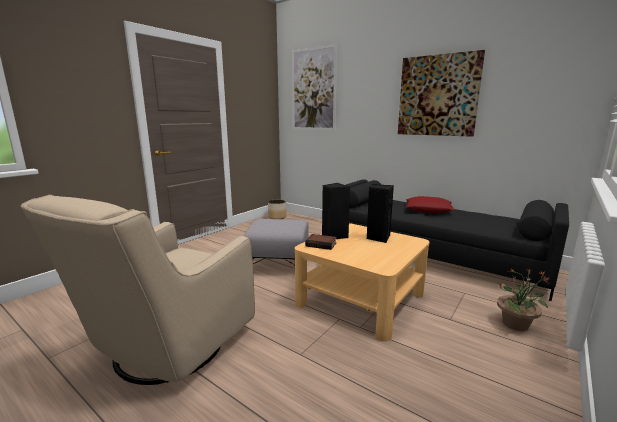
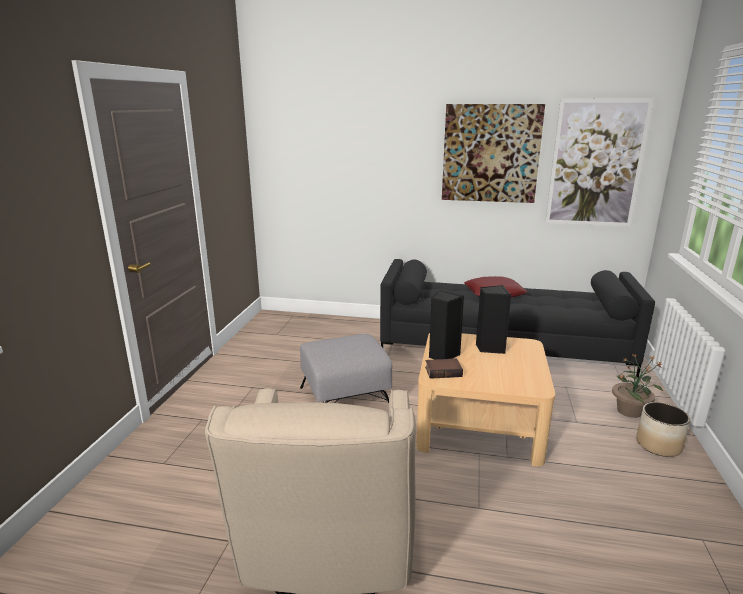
camera: 25 degrees left, 5 degrees up
planter [268,199,286,219] -> planter moved to [636,402,690,457]
picture [292,44,337,130] -> picture moved to [545,99,654,227]

